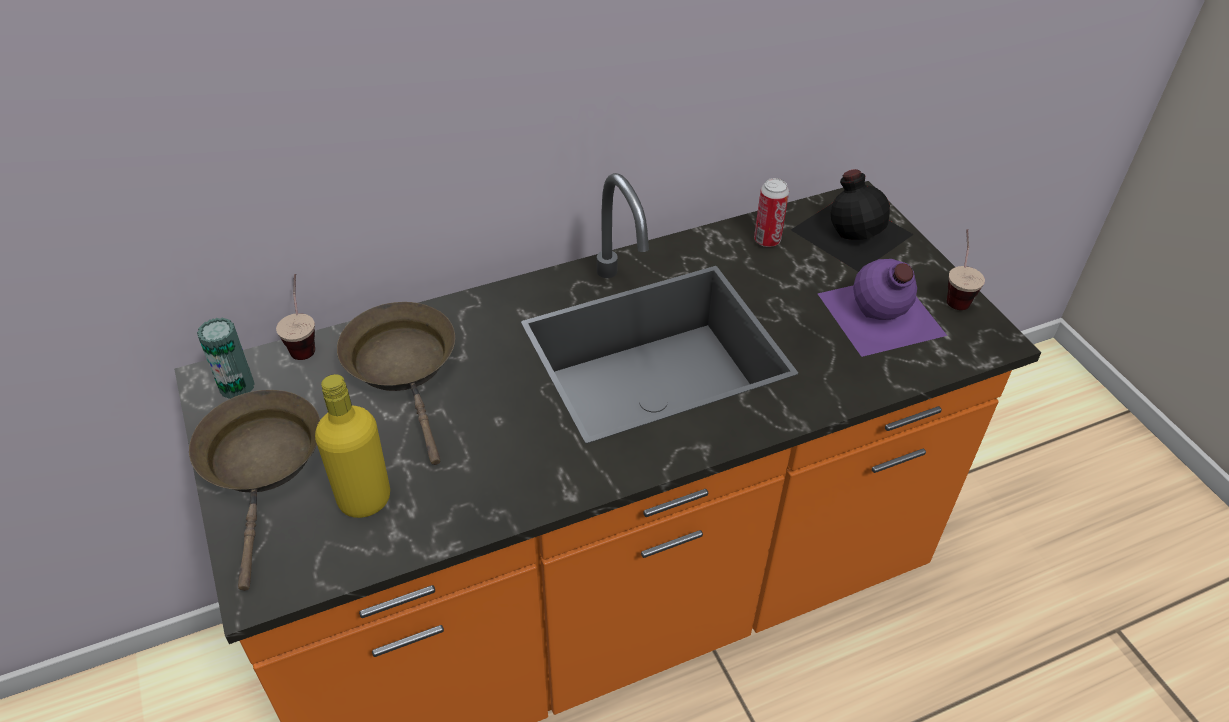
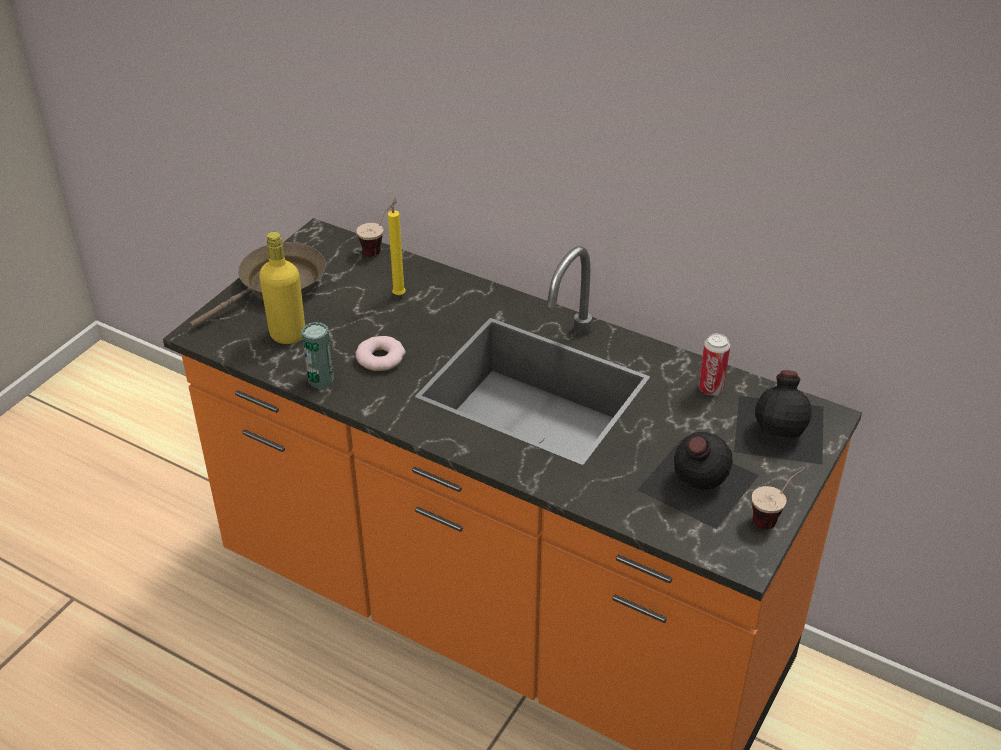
camera: 55 degrees right, 5 degrees down
can [197,317,255,399] -> can moved to [301,322,334,389]
brown frying pan [337,302,455,465] -> yellow candle [388,197,406,296]
purple bottle [818,259,947,357] -> black bottle [637,432,759,529]
none -> donut [356,336,405,371]

